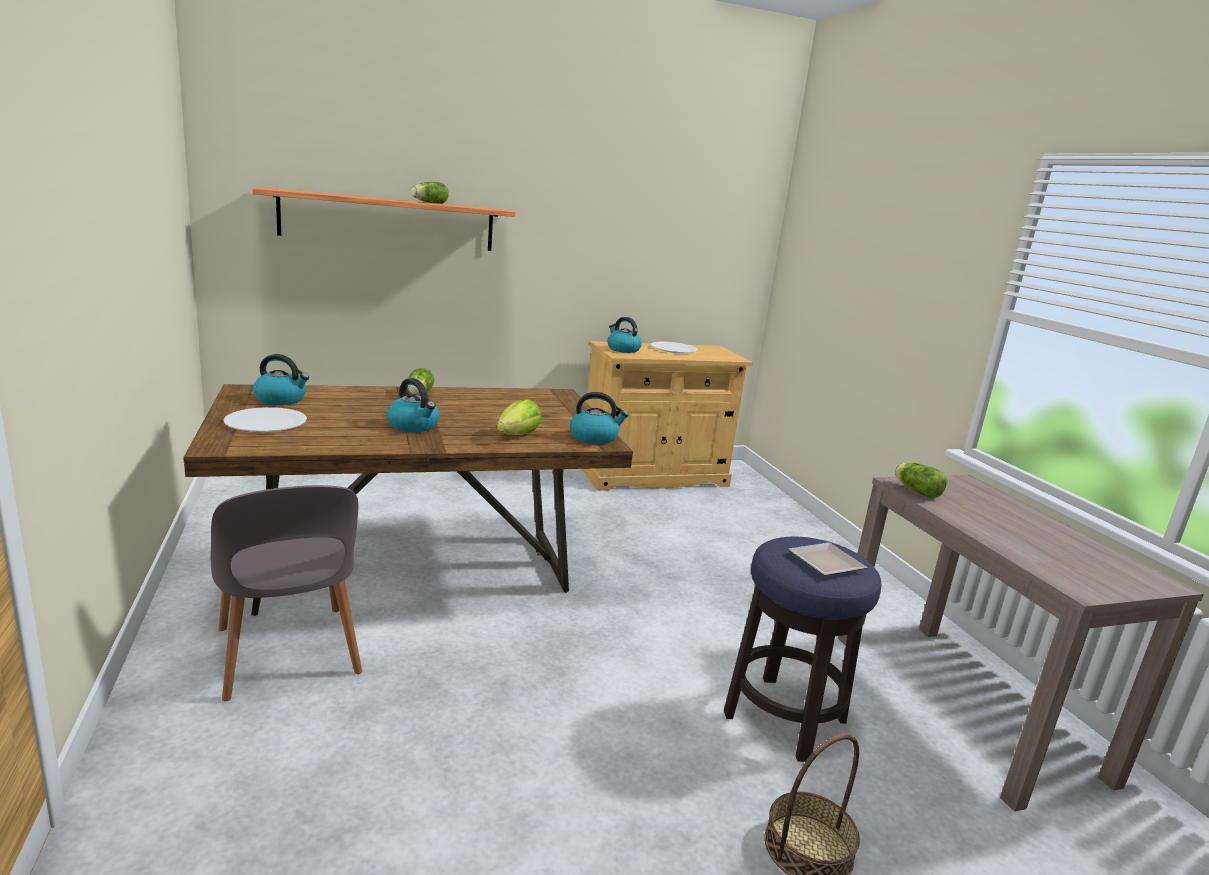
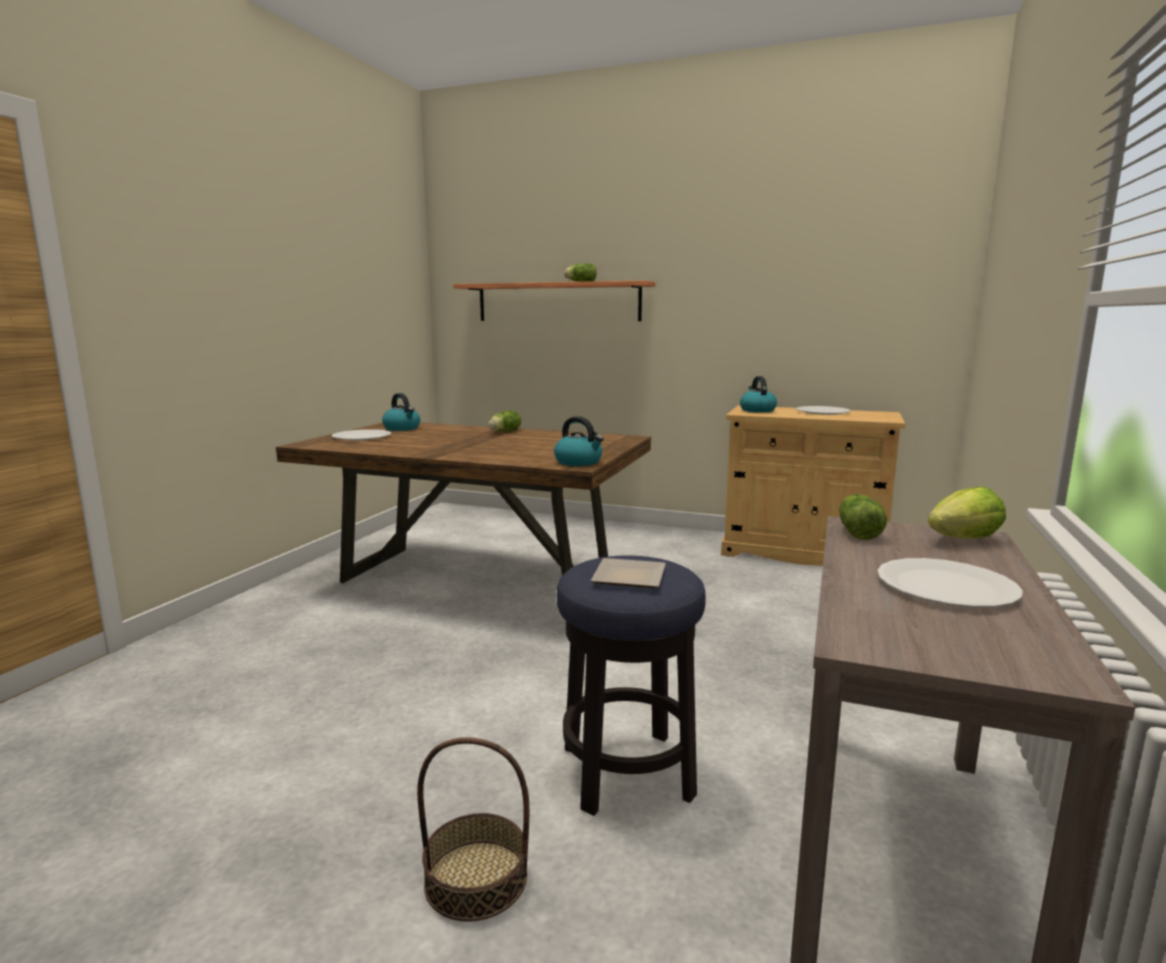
camera: 40 degrees right, 5 degrees down
grey chair [211,485,362,701] -> none
kettle [387,378,439,432] -> none
lettuce [497,399,542,435] -> lettuce moved to [928,486,1006,538]
none -> white plate [877,558,1023,608]

